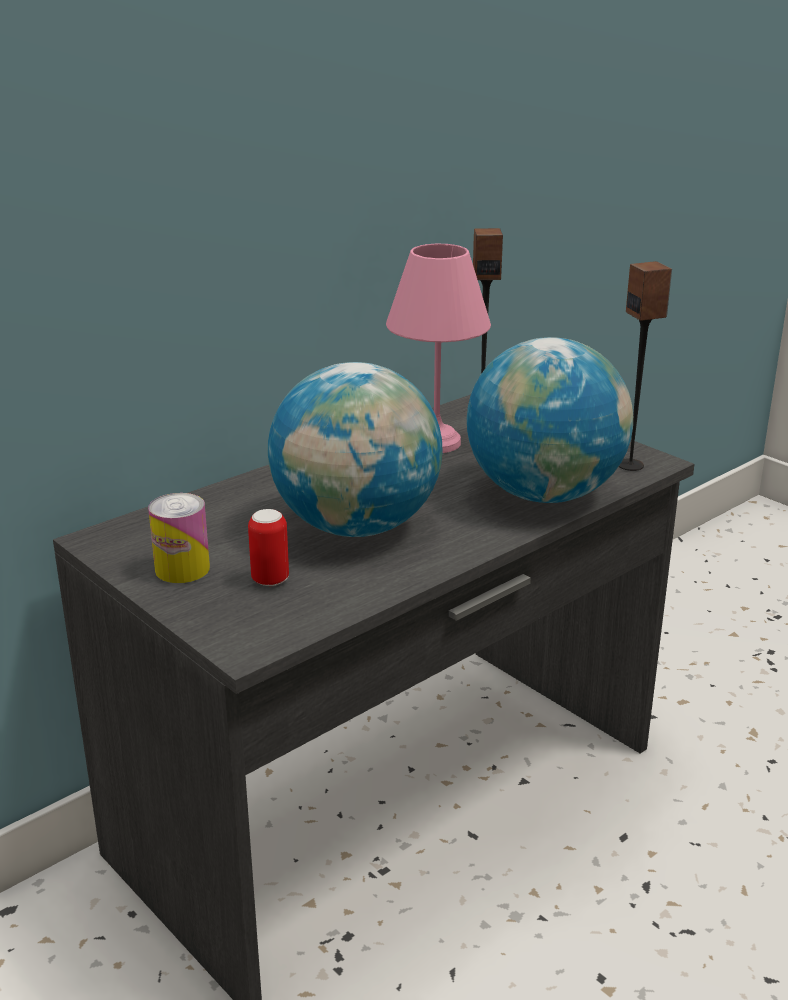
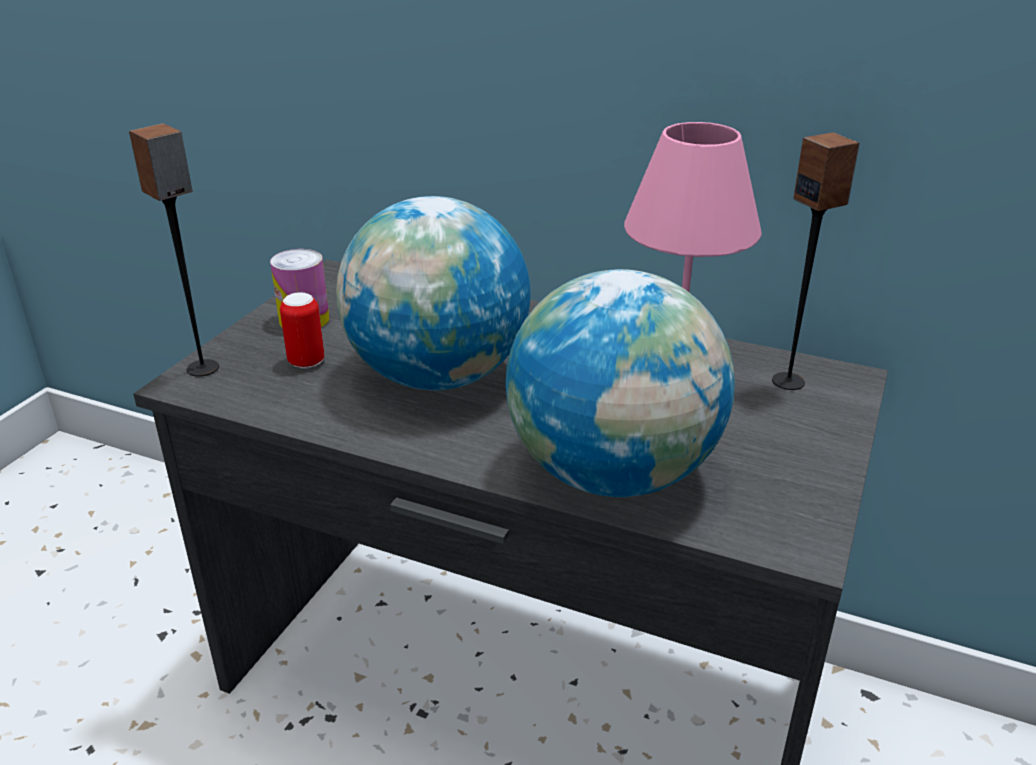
camera: 65 degrees right, 5 degrees up
speaker [619,261,672,471] -> speaker moved to [129,123,219,377]

